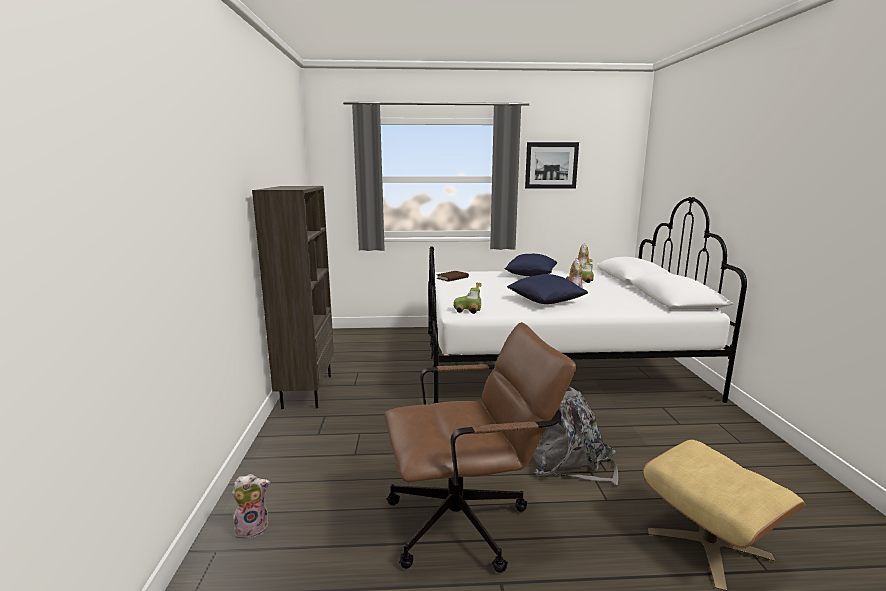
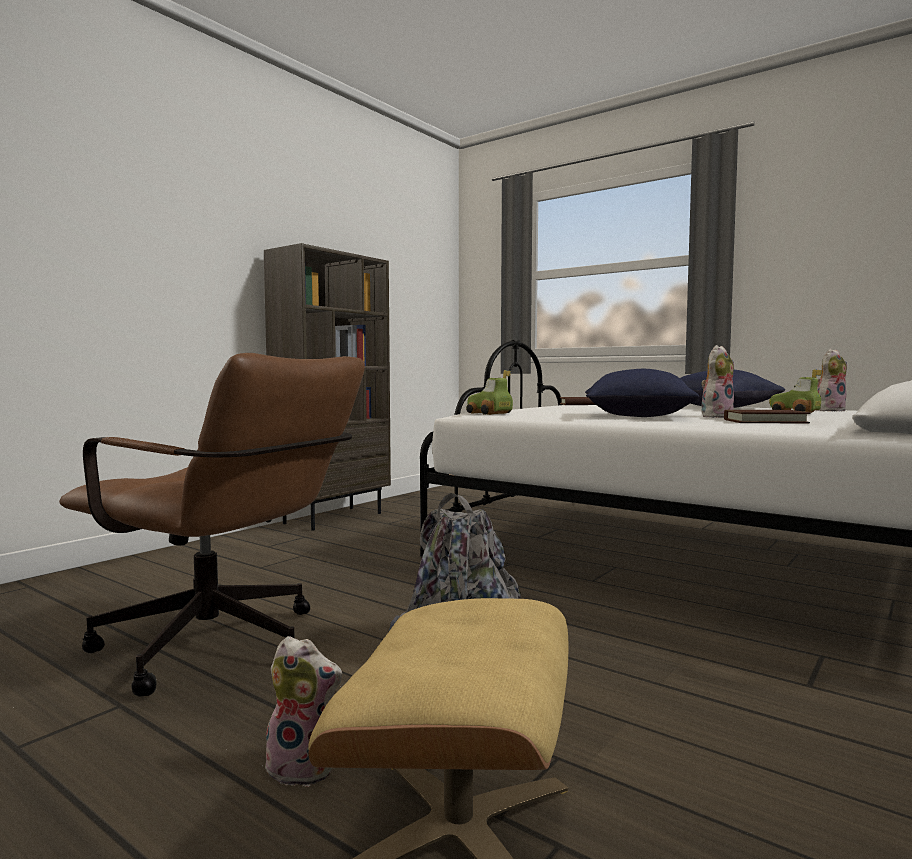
camera: 40 degrees right, 10 degrees down
plush toy [232,474,270,538] -> plush toy moved to [262,636,342,787]
picture [525,142,579,189] -> none
none -> brown book [724,410,810,423]

